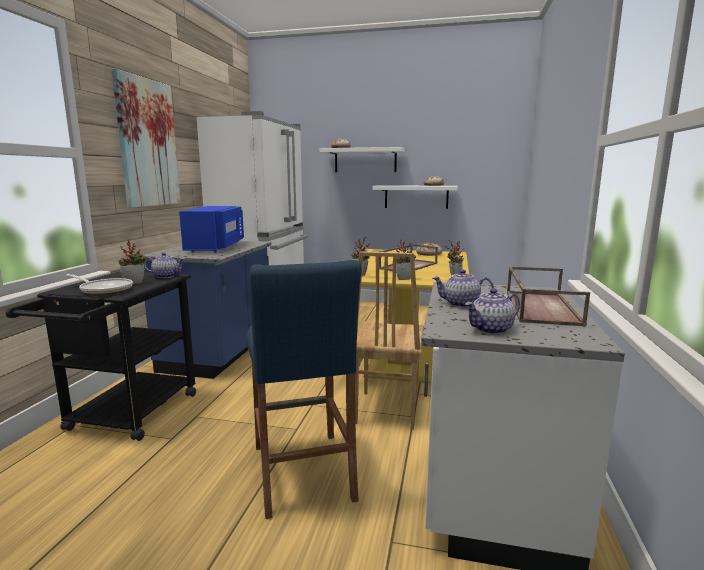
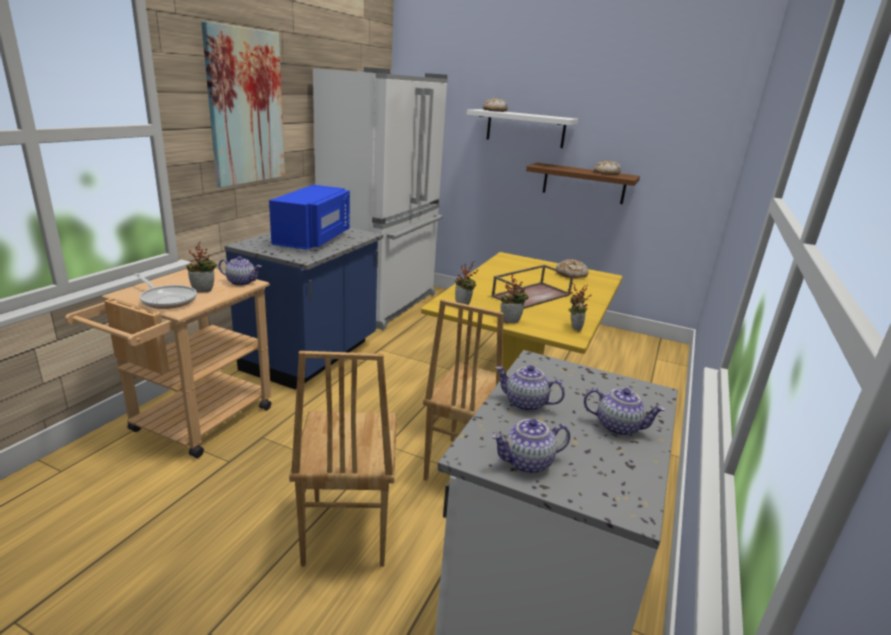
camera: 10 degrees right, 10 degrees up
black cart [6,271,196,441] -> beige cart [65,269,271,458]
blue stool [247,260,362,519] -> brown chair [289,351,397,567]
white shelf [372,185,458,209] -> brown shelf [526,163,640,204]
brown tray [507,266,590,327] -> teapot [584,388,665,436]

